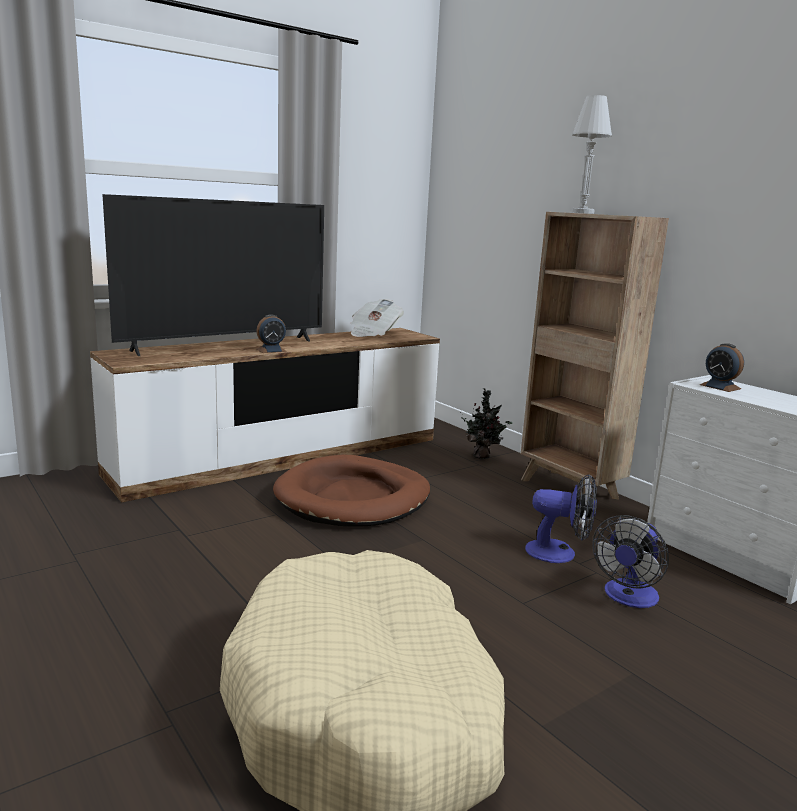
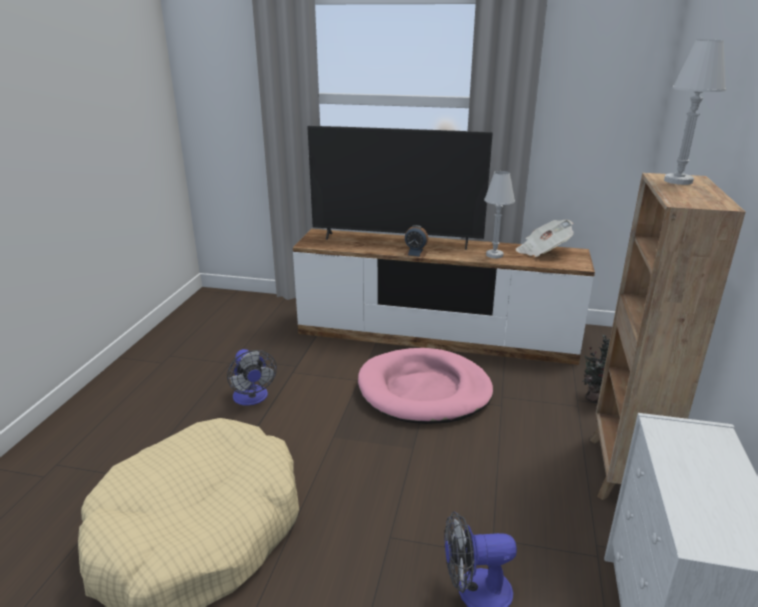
camera: 50 degrees right, 10 degrees up
brown dog bed [273,455,430,527] -> pink dog bed [358,348,493,424]
fan [525,474,597,563] -> fan moved to [227,349,277,406]
alarm clock [700,343,744,392] -> none
none -> white table lamp [484,171,515,258]

